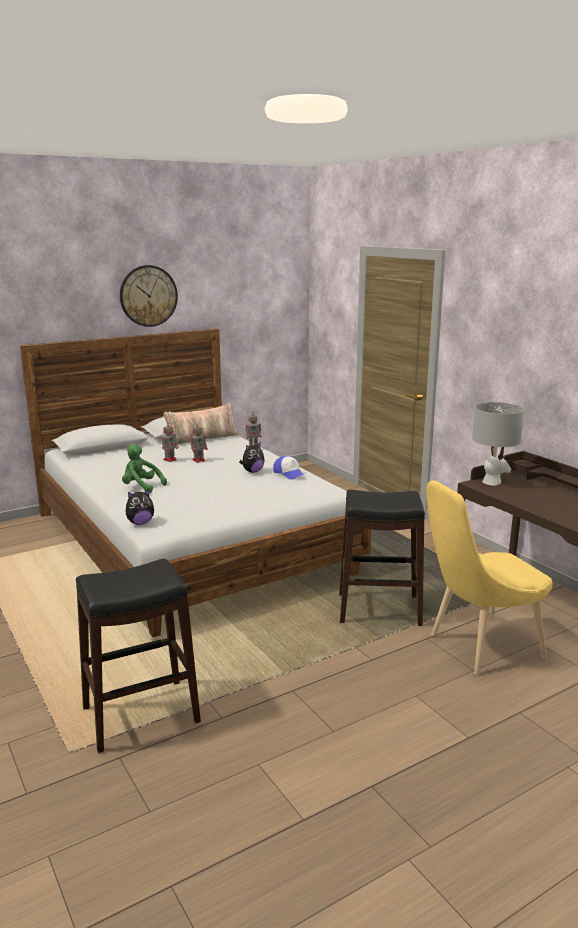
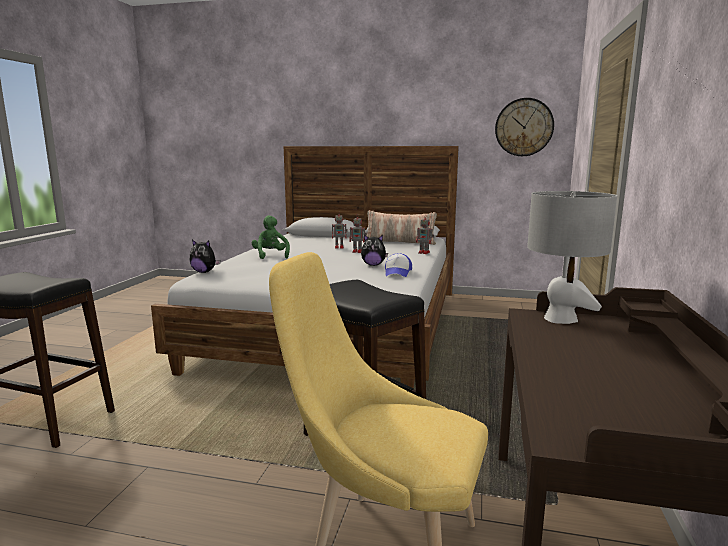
camera: 45 degrees right, 5 degrees down
wall clock [120,265,178,327] -> wall clock moved to [495,98,554,156]

